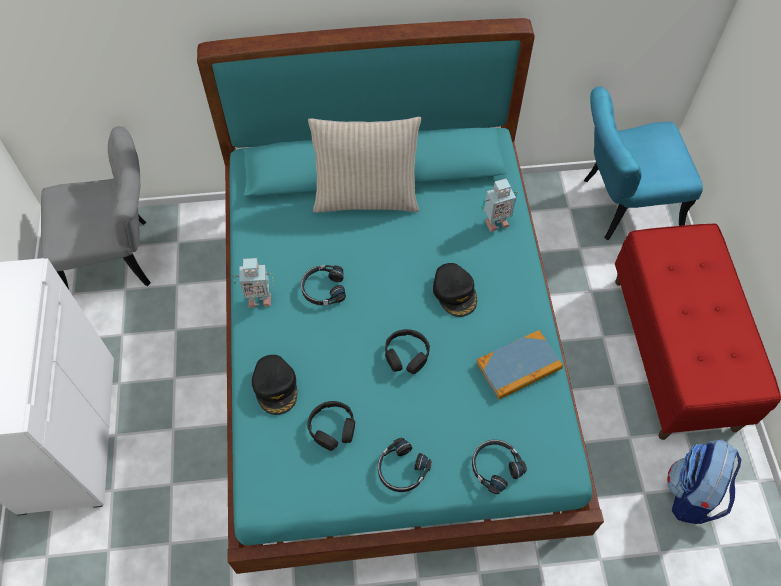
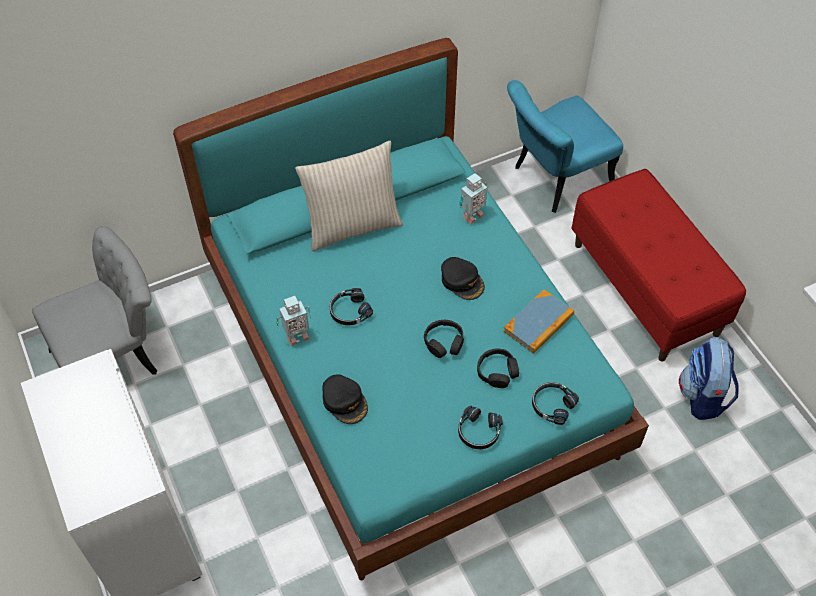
camera: 20 degrees left, 5 degrees down
black headphones [307,401,355,451] -> black headphones moved to [477,348,519,388]

